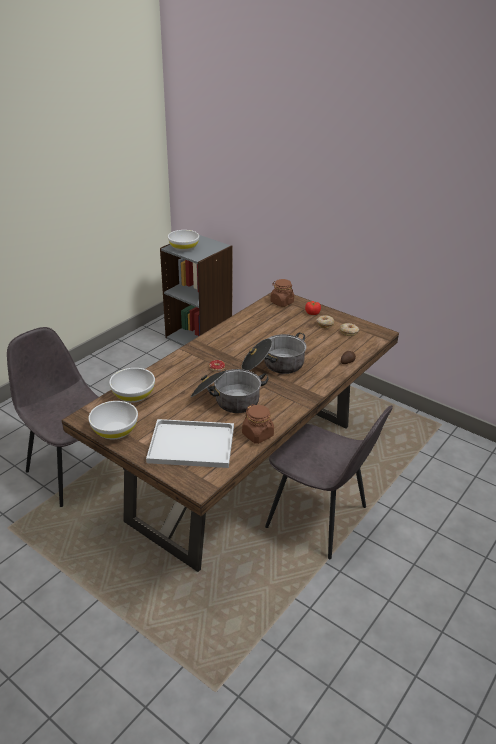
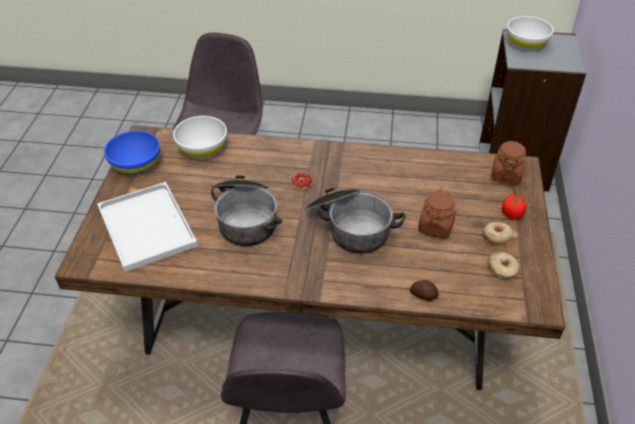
camera: 60 degrees right, 10 degrees up
white bowl [88,401,138,440] -> blue bowl [104,131,160,175]
brown jar [242,404,274,444] -> brown jar moved to [418,190,456,239]

